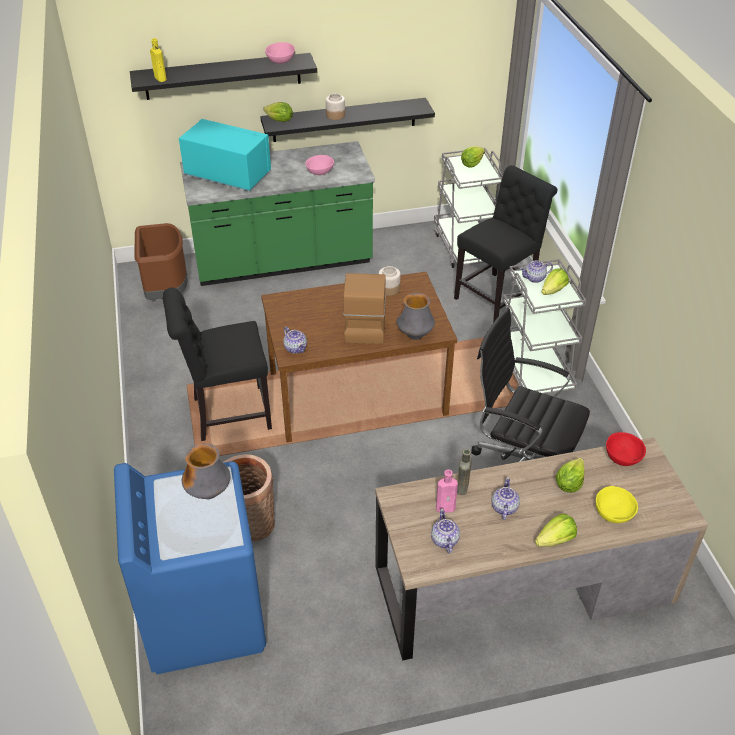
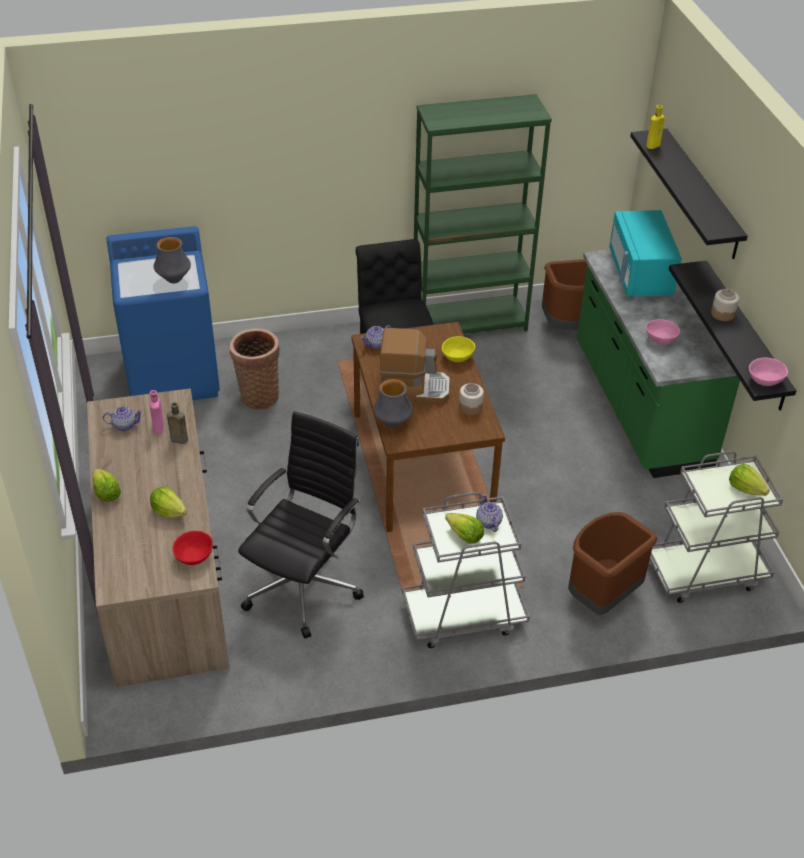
camera: 90 degrees right, 0 degrees up
turquoise microwave [179,119,271,191] -> turquoise microwave turned 150 degrees clockwise [609,210,682,299]
lettuce [263,102,293,122] -> none
pink bowl [265,42,295,64] -> pink bowl moved to [749,358,788,386]
black chair [454,165,557,323] -> brown trash can [568,512,657,615]
teapot [491,477,520,520] -> none
yellow bowl [596,486,638,523] -> yellow bowl moved to [442,336,475,362]
none -> green bookcase [414,94,552,334]

